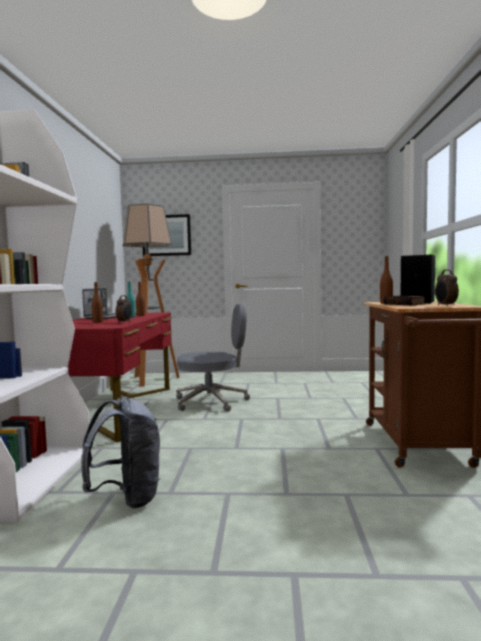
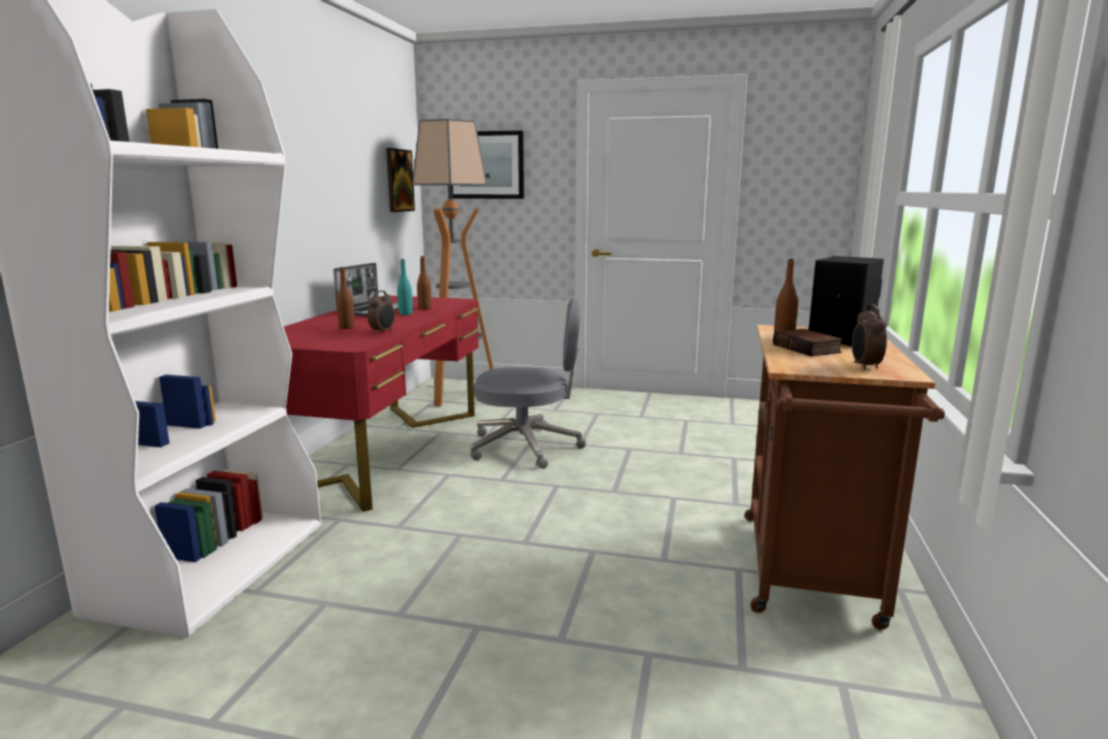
camera: 10 degrees right, 10 degrees up
grey backpack [81,398,160,509] -> none
none -> picture [386,148,415,212]

